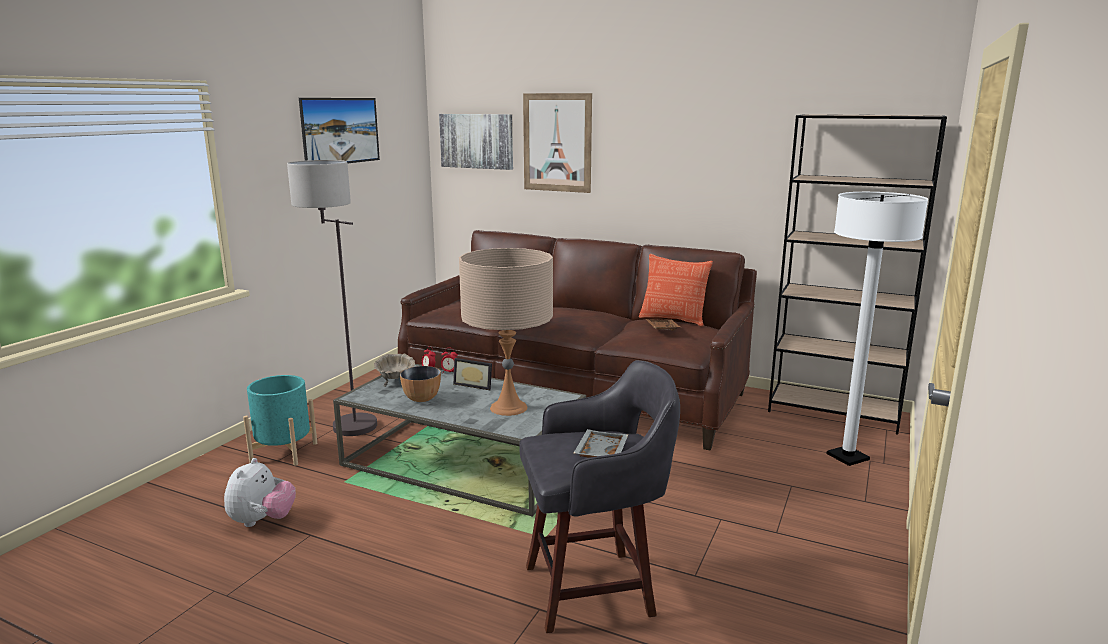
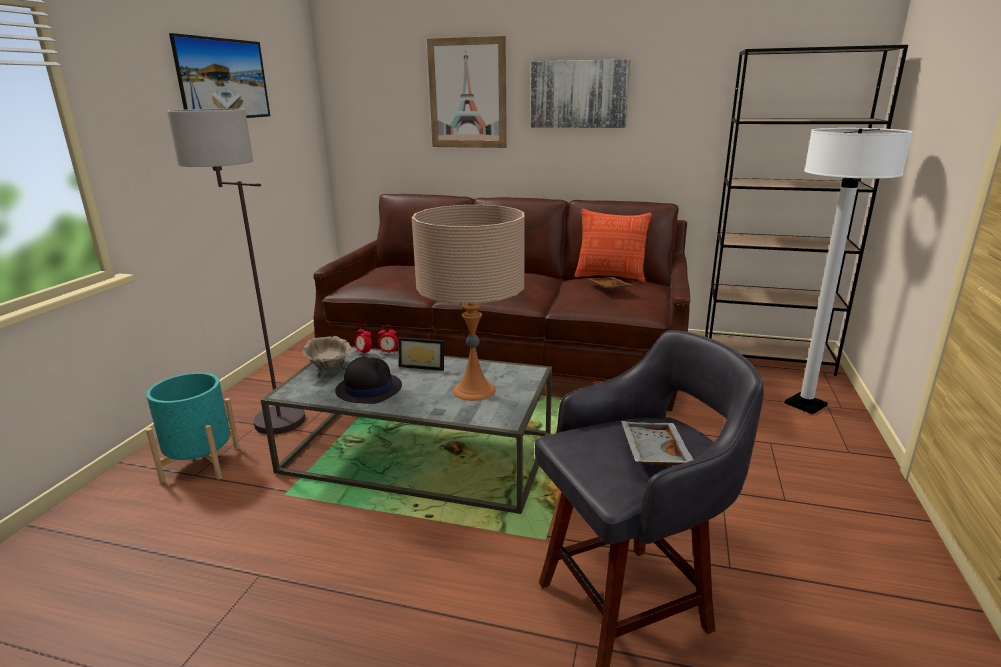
camera: 10 degrees left, 5 degrees up
plush toy [224,458,296,527] -> none
bowl [400,366,441,402] -> black hat [335,356,402,404]
picture [439,114,513,170] -> picture moved to [531,59,630,128]

